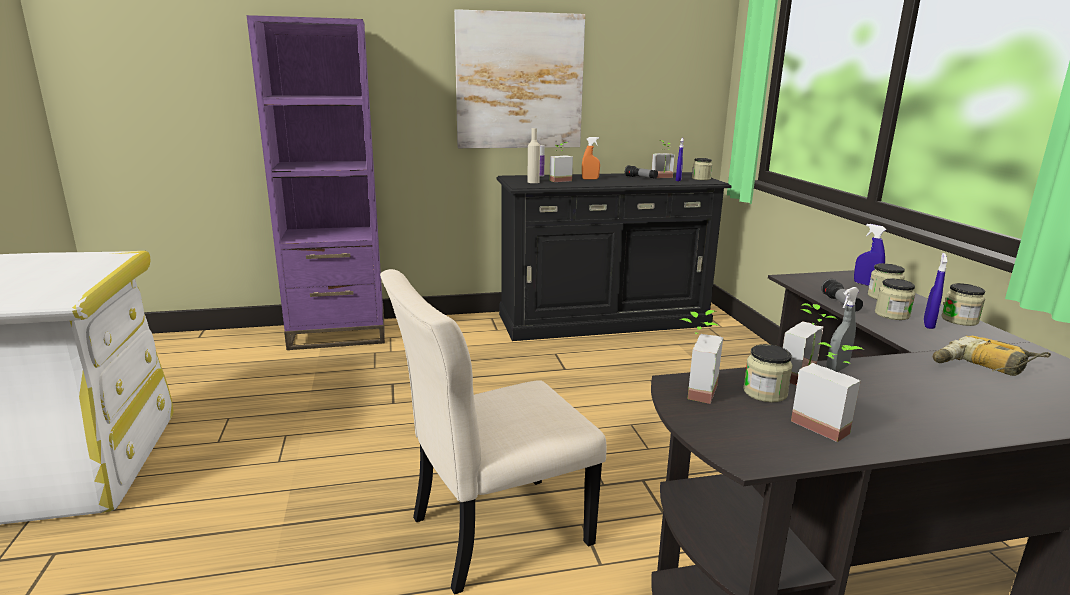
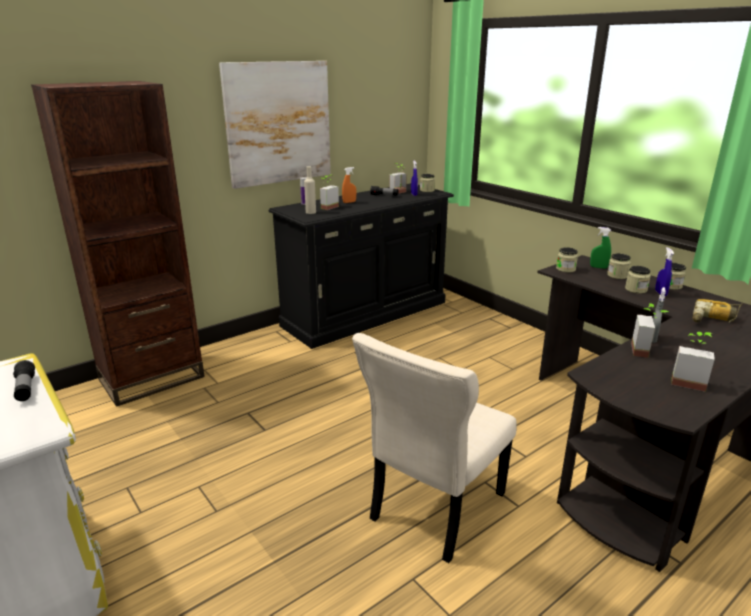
camera: 25 degrees left, 5 degrees up
purple bookcase [247,15,385,350] -> brown bookcase [31,81,205,407]
potted plant [679,310,723,404] -> none
jar [743,344,793,402] -> jar moved to [556,247,578,273]
flashlight [821,279,863,312] -> flashlight moved to [13,360,35,401]
blue spray bottle [854,224,886,286] -> green spray bottle [590,227,611,269]

